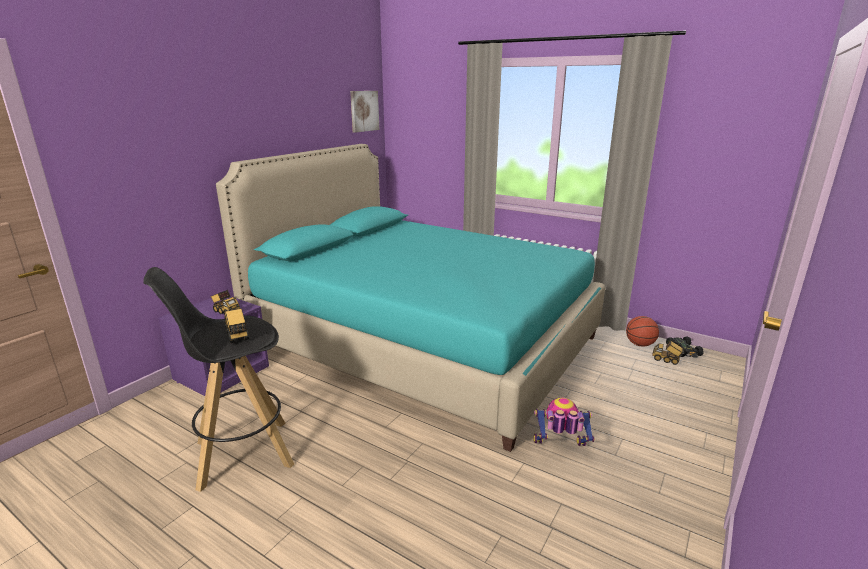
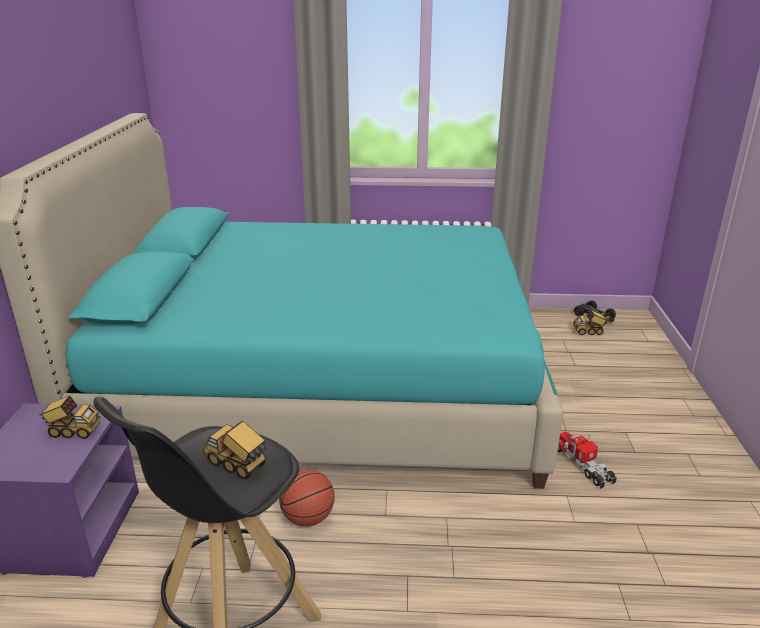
camera: 30 degrees left, 5 degrees up
picture [350,91,379,133] -> none
toy robot [533,398,595,446] -> toy truck [558,432,617,489]
basketball [626,316,659,347] -> basketball moved to [279,469,335,526]

